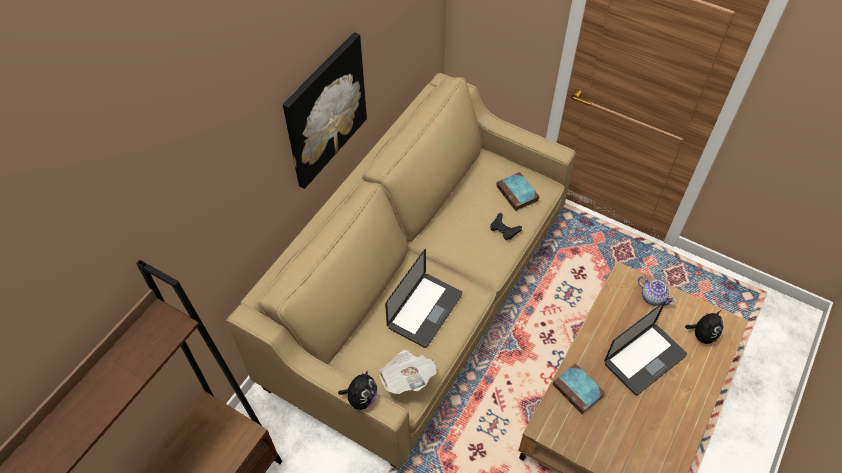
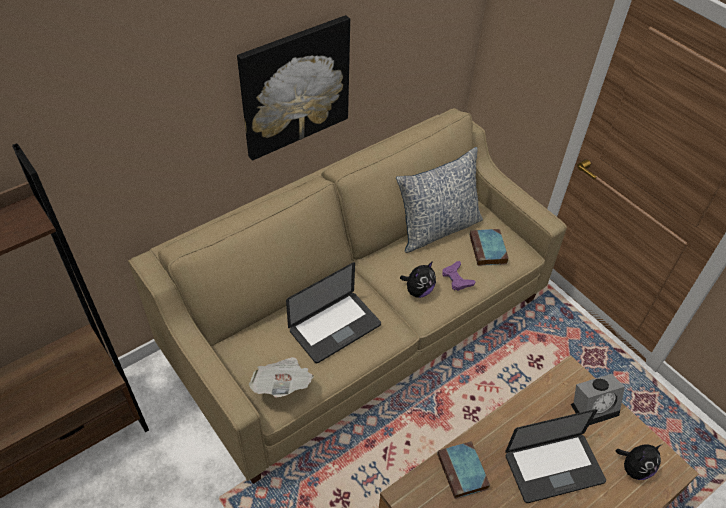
camera: 20 degrees right, 5 degrees down
plush toy [338,371,377,410] -> plush toy moved to [400,261,436,298]
black game controller [490,213,522,240] -> purple game controller [442,261,476,291]
teapot [638,276,676,306] -> alarm clock [571,374,625,425]
none -> pillow [396,147,483,253]

